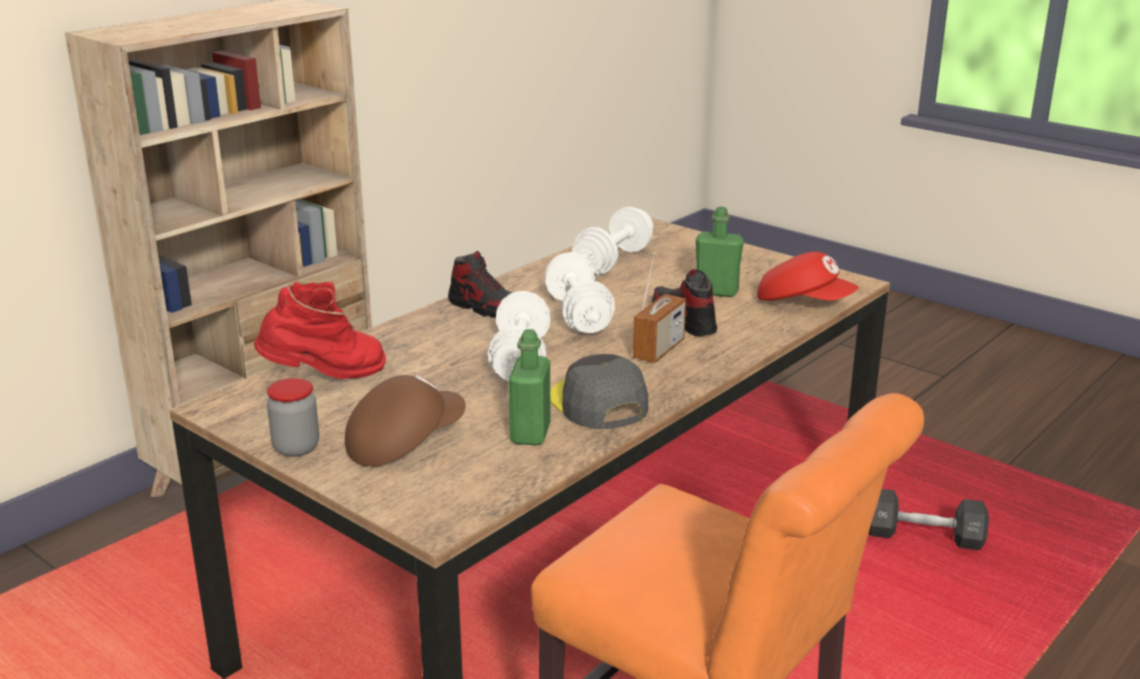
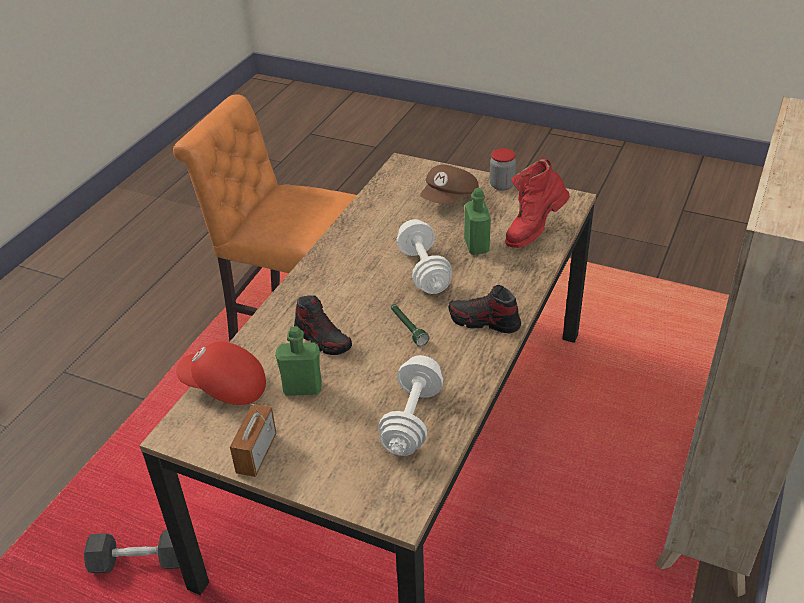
camera: 165 degrees right, 15 degrees up
green bottle [508,329,551,445] -> green bottle moved to [464,188,491,255]
white dumbbell [544,252,615,333] -> green flashlight [391,304,429,346]
grey cap [550,354,648,429] -> none
radio [633,252,686,363] -> radio moved to [230,404,276,477]

